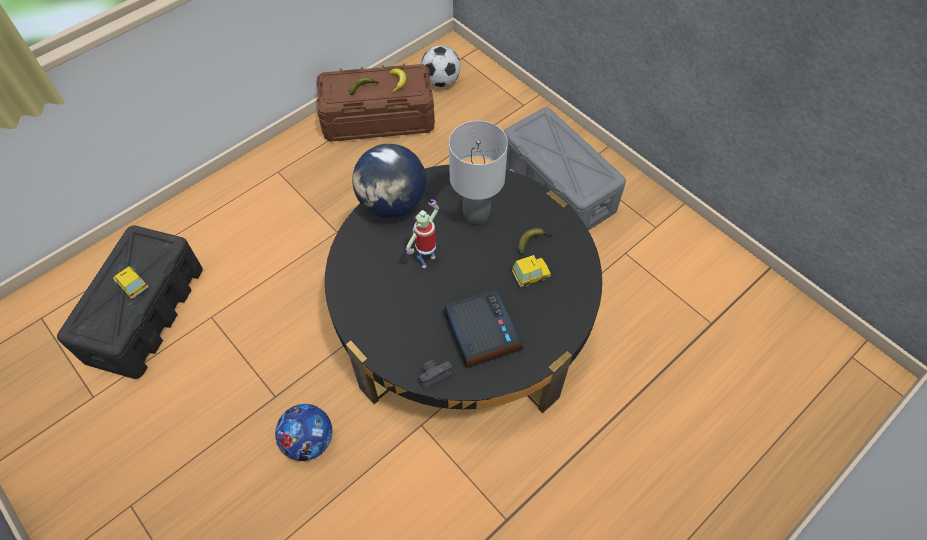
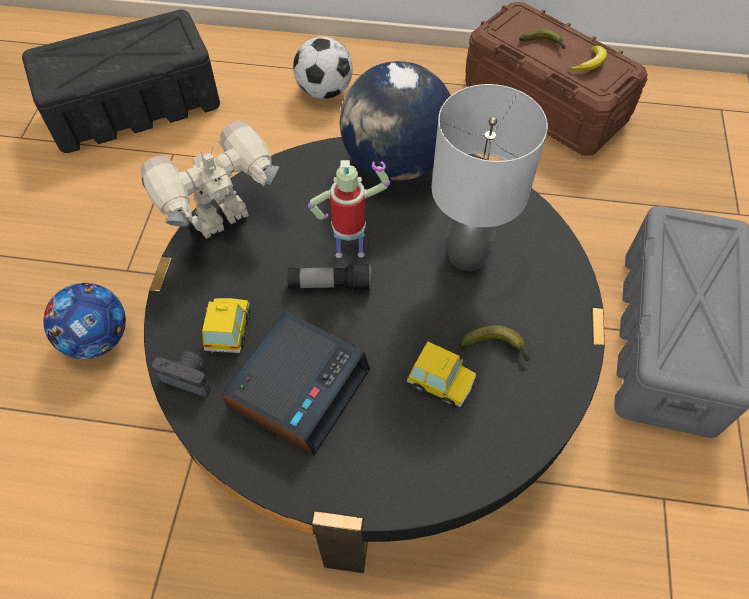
camera: 50 degrees right, 0 degrees up
toy car [113,266,149,299] -> toy car moved to [202,298,250,353]
football [421,45,461,87] -> football moved to [293,37,353,99]
none -> toy robot [140,120,279,239]
none -> flashlight [287,263,372,291]

